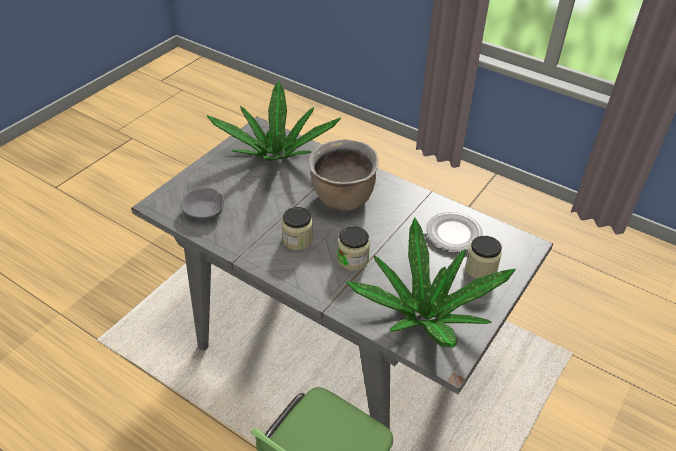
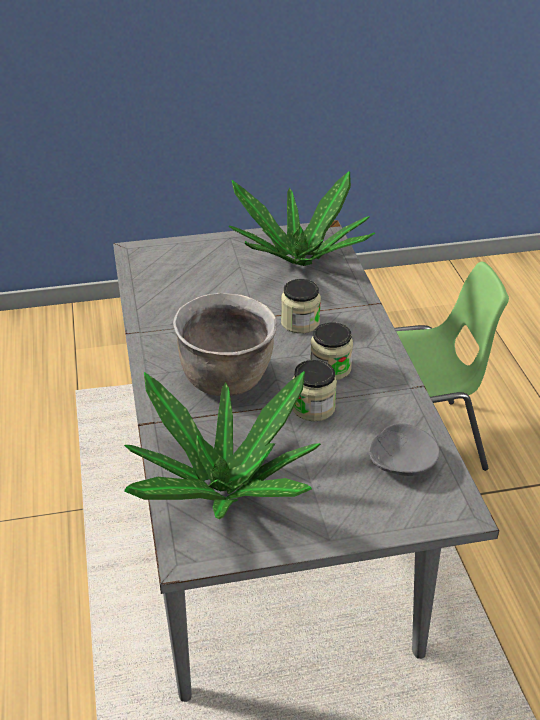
camera: 135 degrees left, 5 degrees down
plate [426,212,483,251] -> none
jar [465,236,502,279] -> jar moved to [292,360,337,421]

